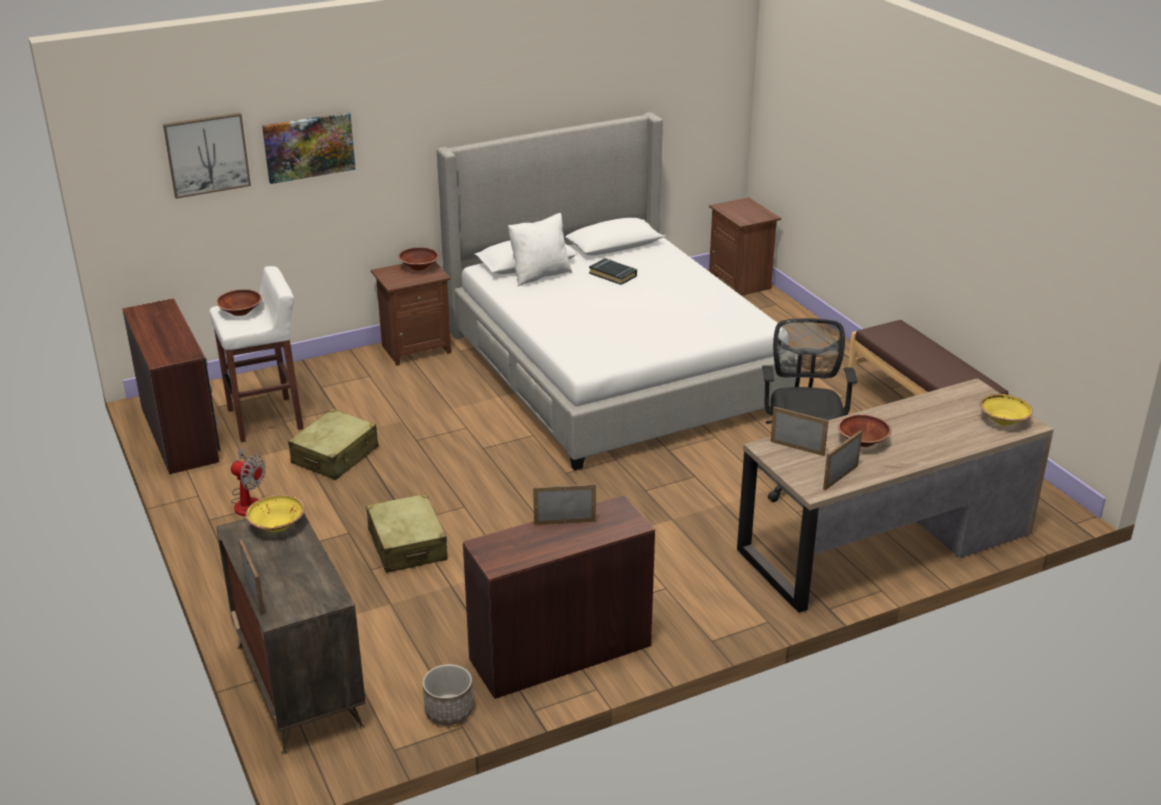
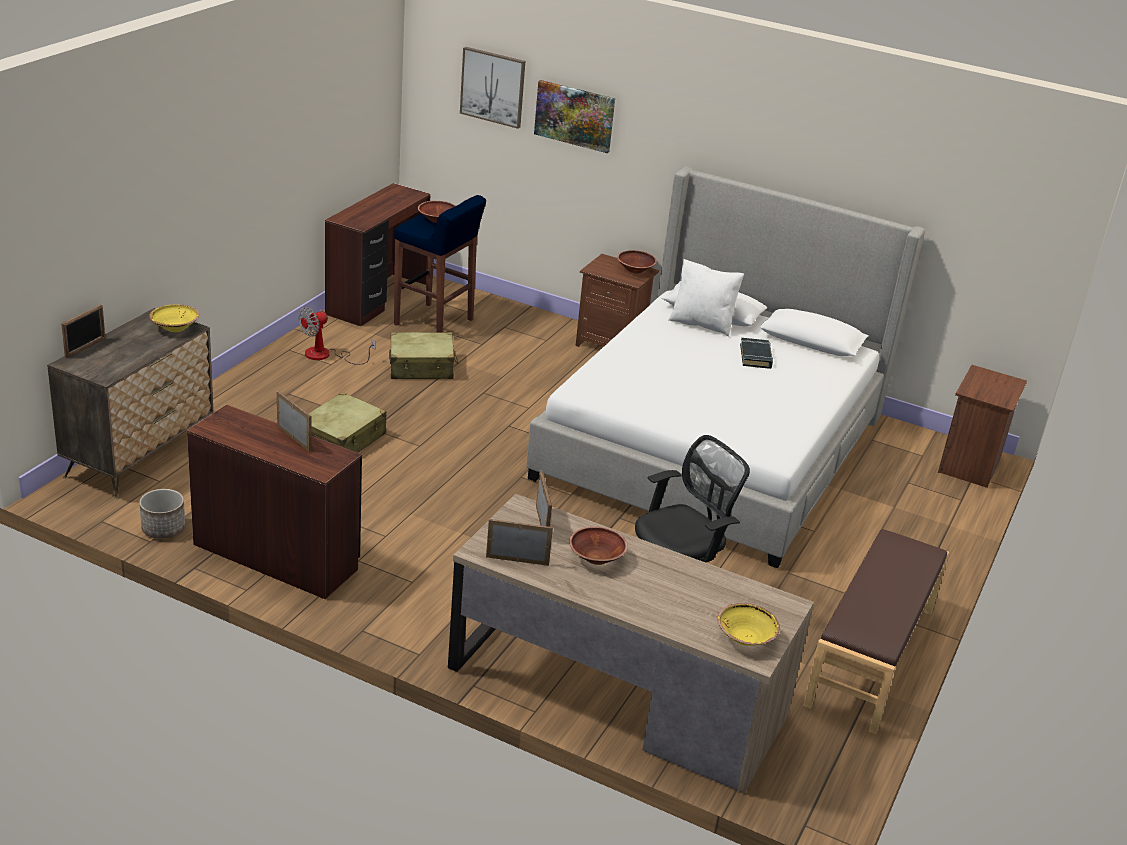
camera: 50 degrees right, 0 degrees up
white stool [210,266,304,442] -> blue stool [394,195,486,332]
fan [231,447,266,516] -> fan turned 60 degrees clockwise [298,307,375,365]

